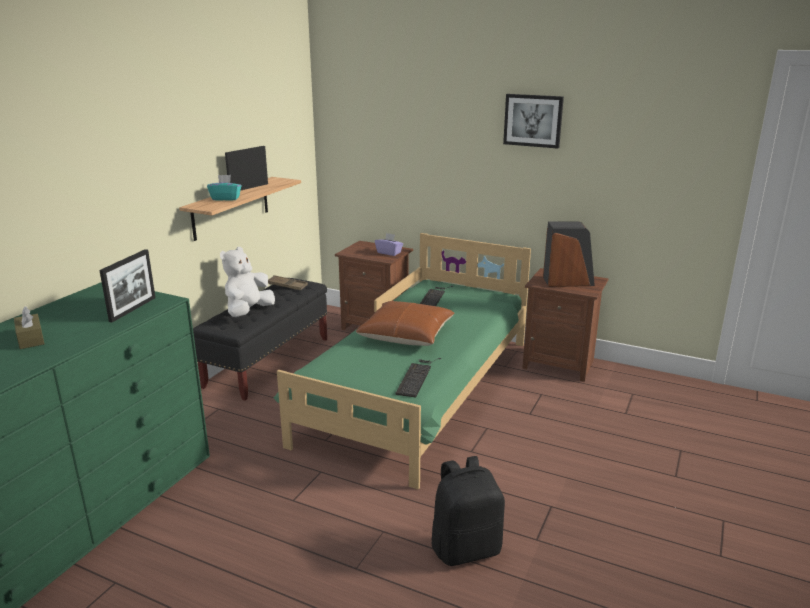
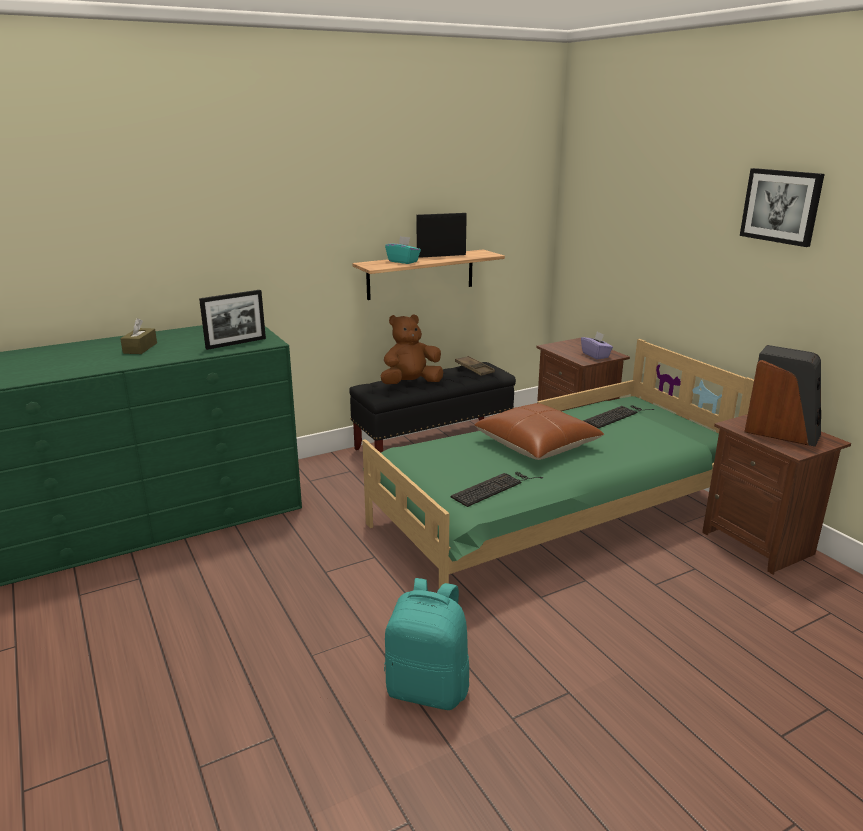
camera: 35 degrees right, 0 degrees up
white plush toy [220,247,275,317] -> brown plush toy [381,315,443,384]
black backpack [431,456,505,566] -> turquoise backpack [384,578,469,710]

